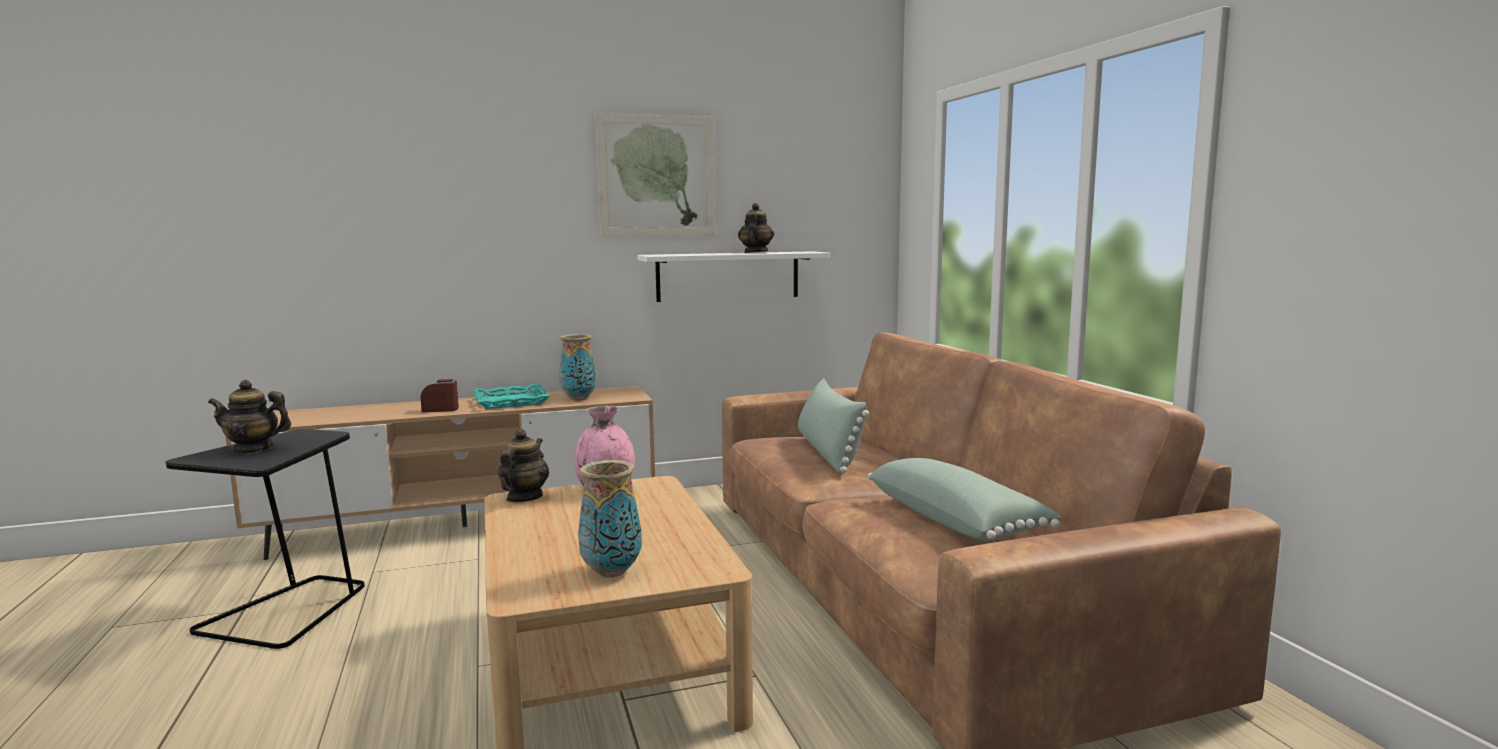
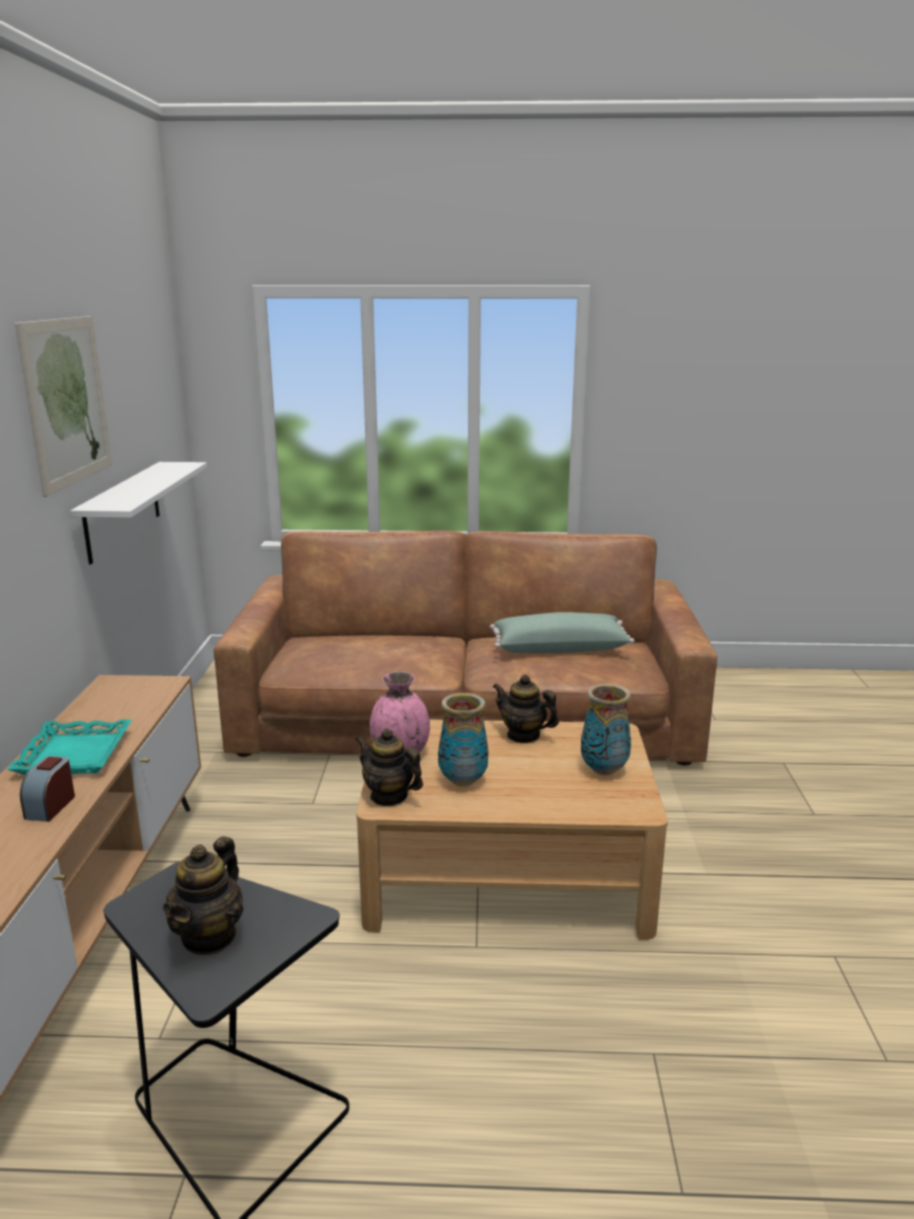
camera: 70 degrees left, 10 degrees up
vase [559,334,596,400] -> vase moved to [438,693,488,787]
teapot [738,203,774,253] -> teapot moved to [493,675,559,743]
green pillow [798,378,869,473] -> none

